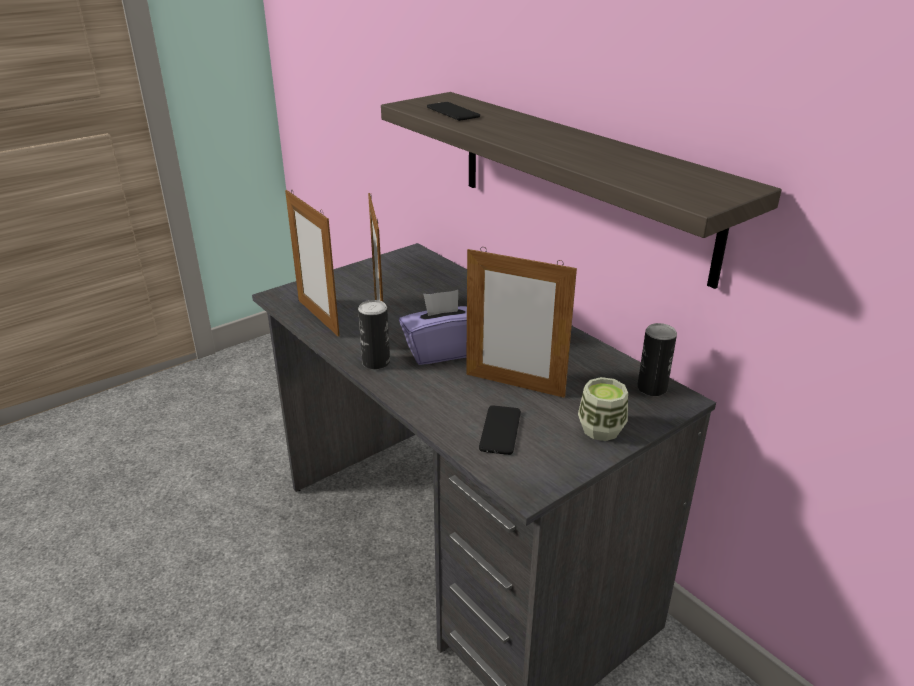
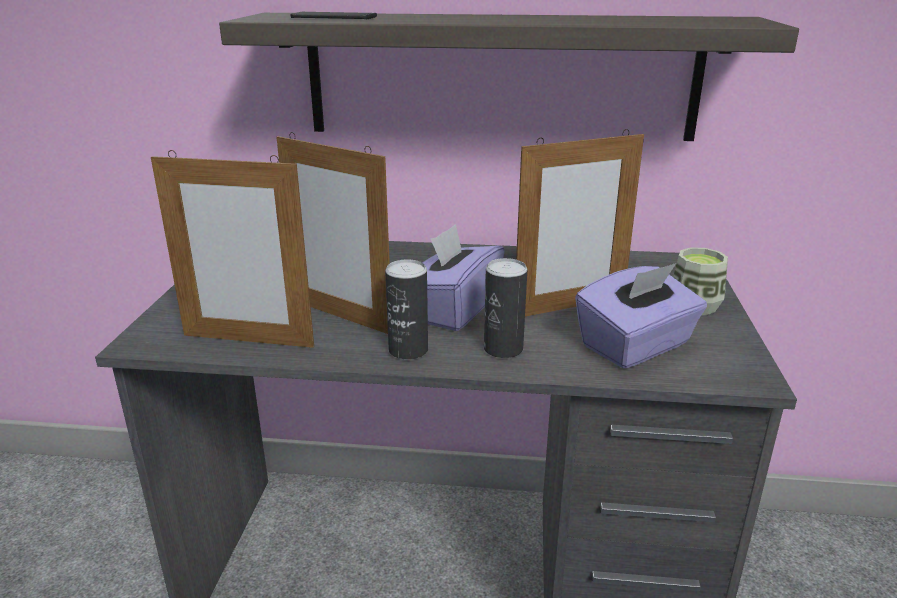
camera: 45 degrees left, 5 degrees down
phone [479,405,521,455] -> purple tissue box [575,263,707,369]
can [637,323,677,396] -> can moved to [484,258,527,358]

